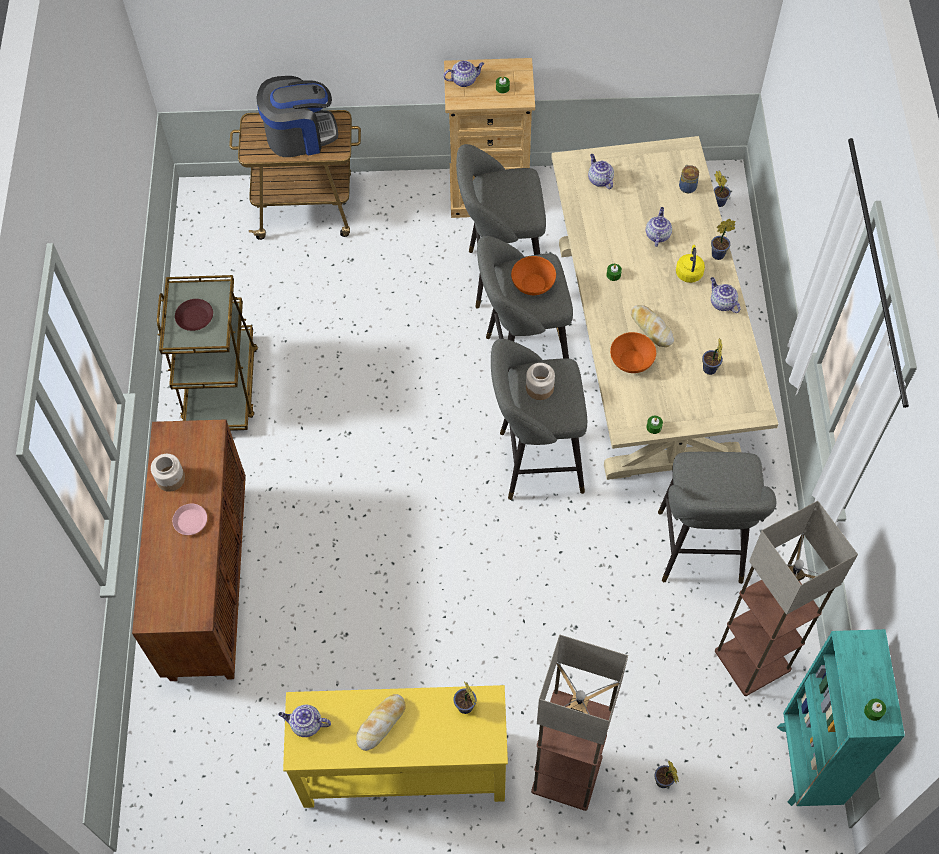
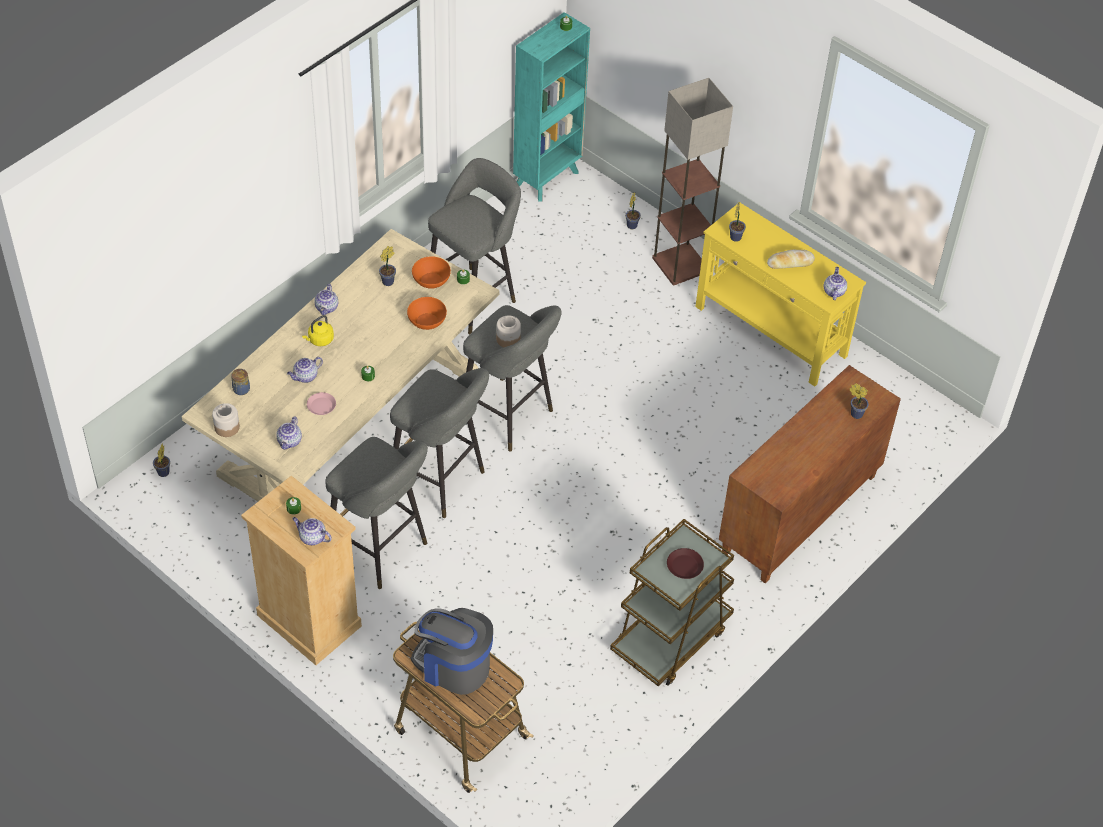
camera: 140 degrees left, 10 degrees down
jar [151,454,185,492] -> jar moved to [212,403,240,437]
pink plate [172,504,207,535] -> pink plate moved to [307,392,336,415]
teapot [278,705,331,737] -> teapot turned 135 degrees counterclockwise [824,267,847,300]
orange bowl [511,256,556,295] -> orange bowl moved to [412,256,451,289]
bread [631,305,674,347] -> none
potted plant [711,219,735,260] -> potted plant moved to [850,383,869,419]
floor lamp [715,501,858,696] -> none

